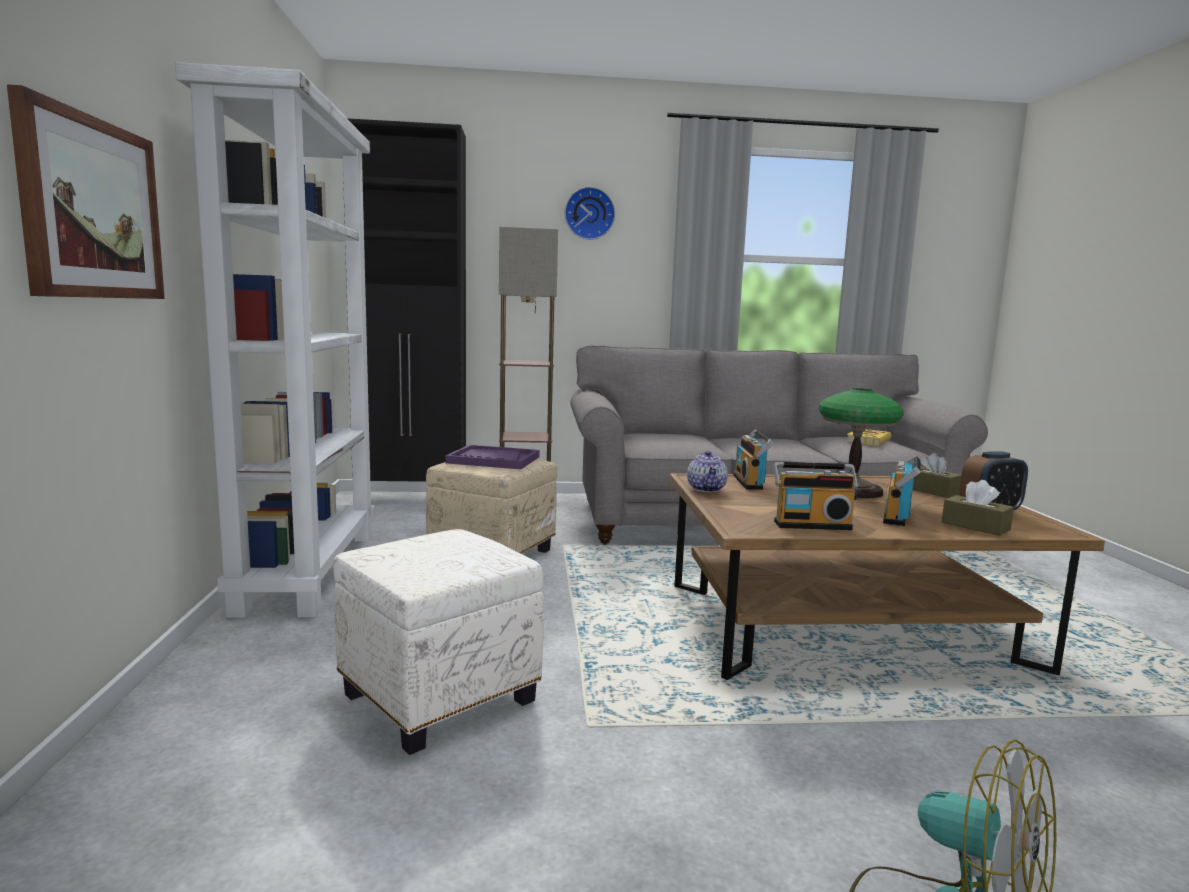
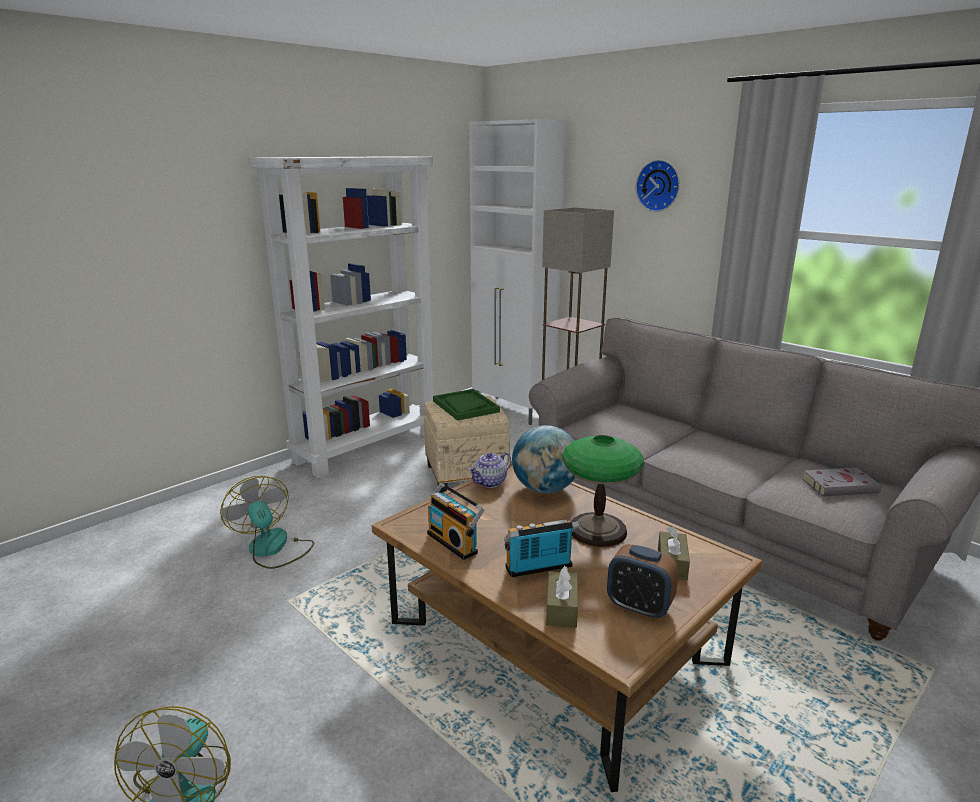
camera: 50 degrees right, 10 degrees up
picture [7,84,165,299] -> none
white ottoman [334,529,544,755] -> fan [220,476,314,569]
black cabinet [343,118,466,482] -> white cabinet [469,119,566,425]
purple tray [445,445,540,469] -> green tray [433,389,500,421]
radio [733,429,774,490] -> globe [512,425,575,494]
yellow book [846,429,891,446] -> grey book [802,468,881,496]

